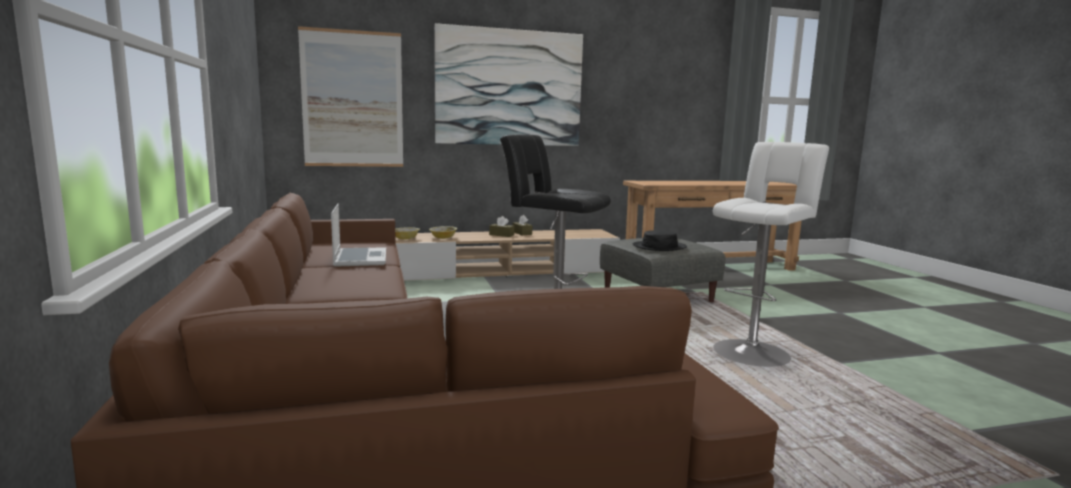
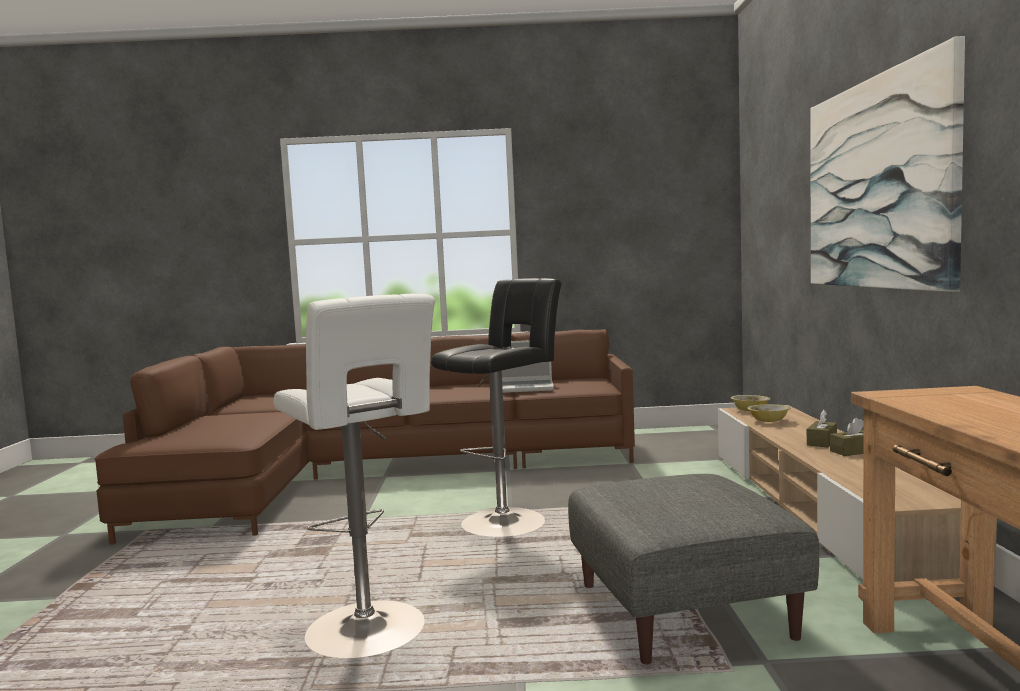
camera: 105 degrees right, 5 degrees down
picture [298,26,403,167] -> none
black hat [633,230,687,251] -> none

